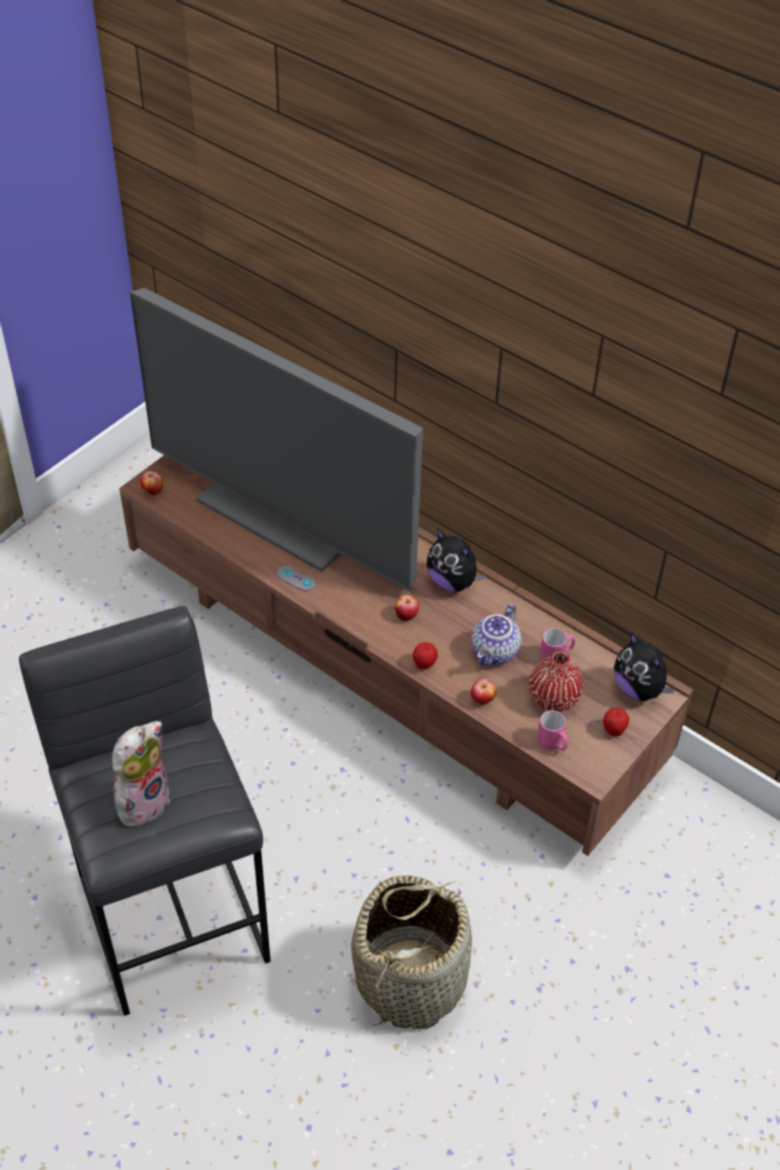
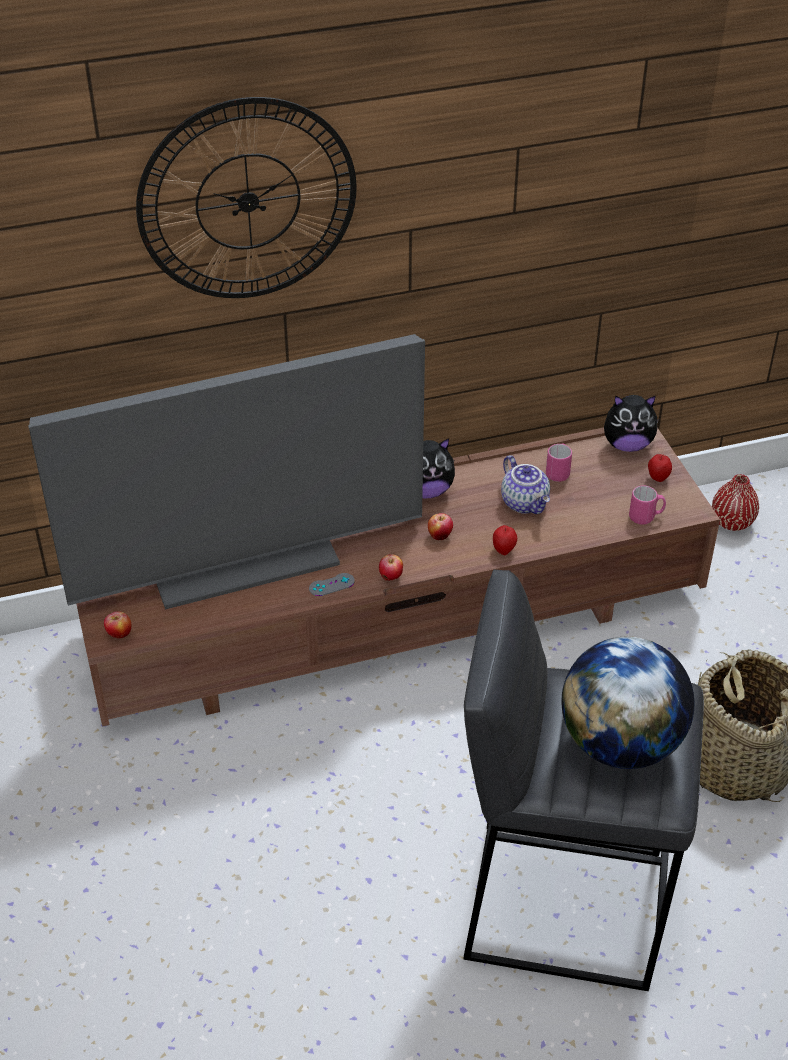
camera: 55 degrees left, 5 degrees down
plush toy [112,721,171,827] -> globe [561,637,695,769]
apple [471,679,497,705] -> apple moved to [379,554,403,581]
red vase [529,651,583,712] -> red vase moved to [712,474,759,531]
none -> wall clock [136,97,357,298]

